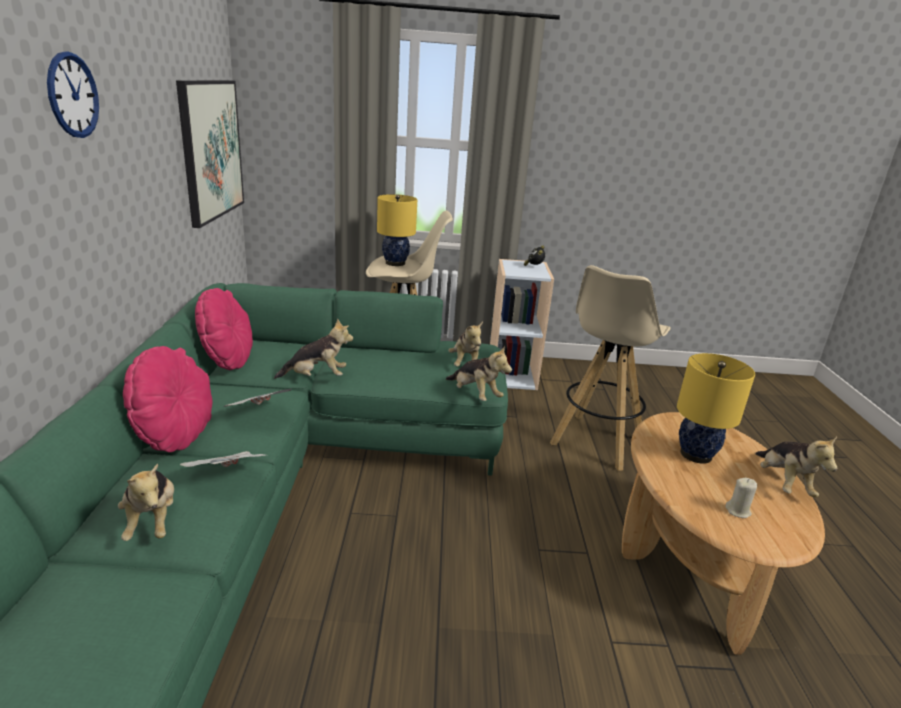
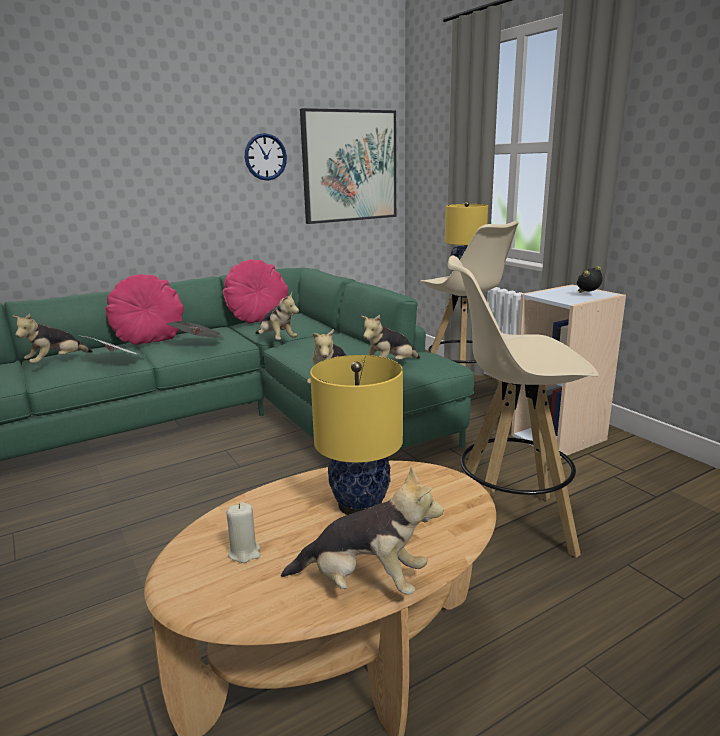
camera: 60 degrees right, 5 degrees down
wall clock [47,51,99,138] -> wall clock moved to [245,133,287,181]
plush toy [755,436,838,497] -> plush toy turned 135 degrees counterclockwise [281,467,443,595]

